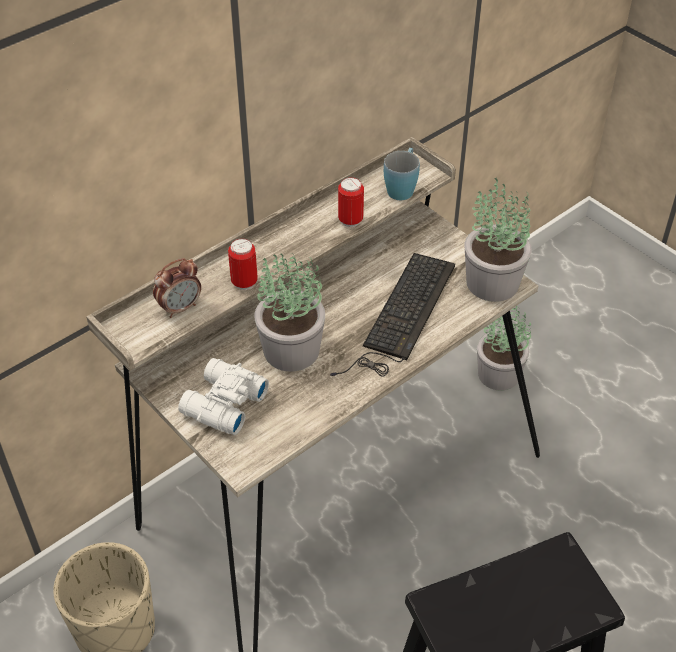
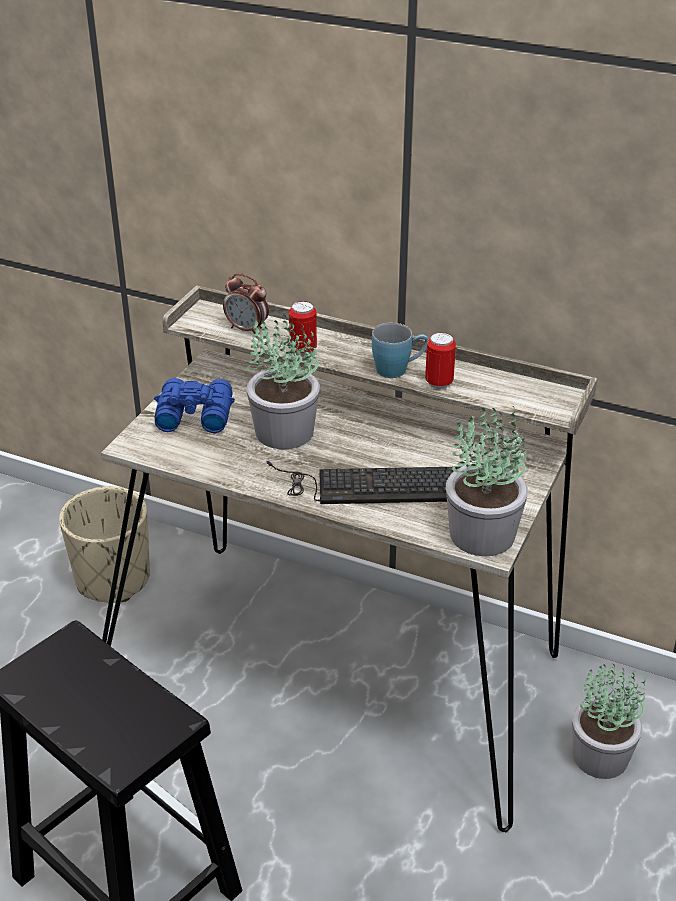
camera: 65 degrees right, 10 degrees down
white binoculars [178,358,269,435] -> blue binoculars [154,378,235,433]
blue mug [384,148,420,200] -> blue mug moved to [372,323,428,378]

